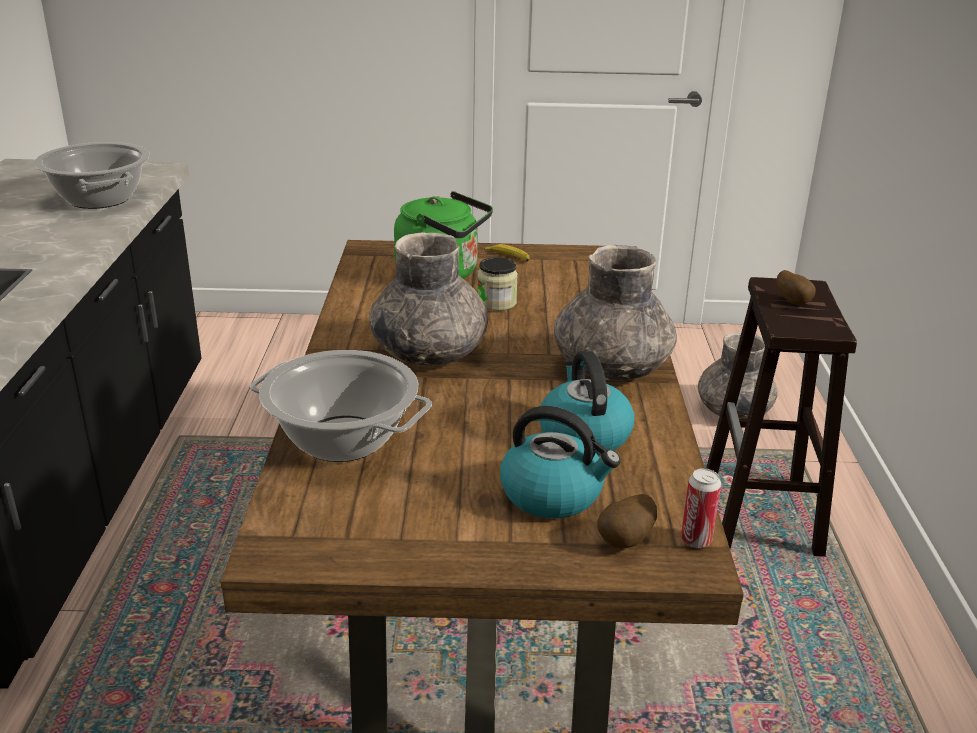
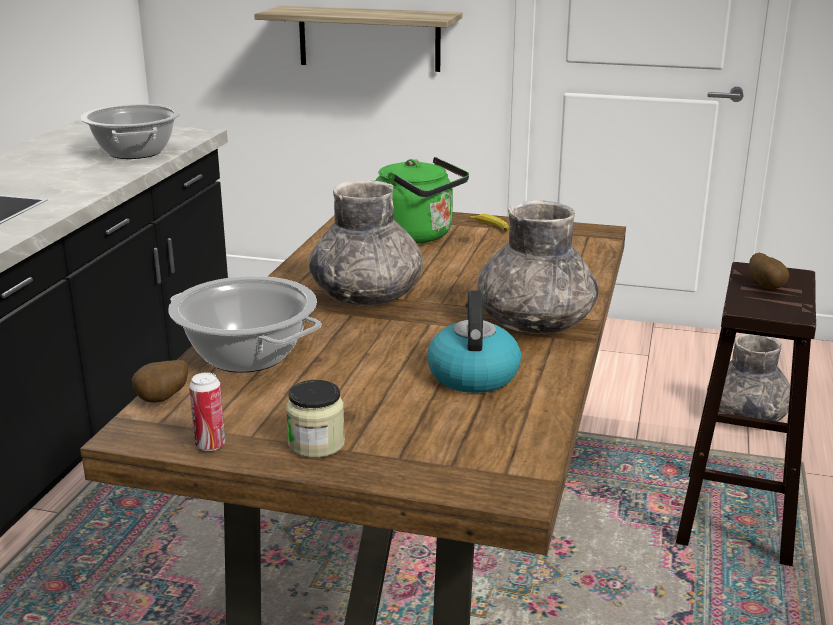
camera: 15 degrees right, 5 degrees down
jar [477,257,518,311] -> jar moved to [286,380,345,458]
kettle [500,406,621,519] -> none
potato [597,494,657,549] -> potato moved to [132,360,188,403]
can [681,468,721,548] -> can moved to [189,372,225,451]
none -> shelf [254,6,463,72]

